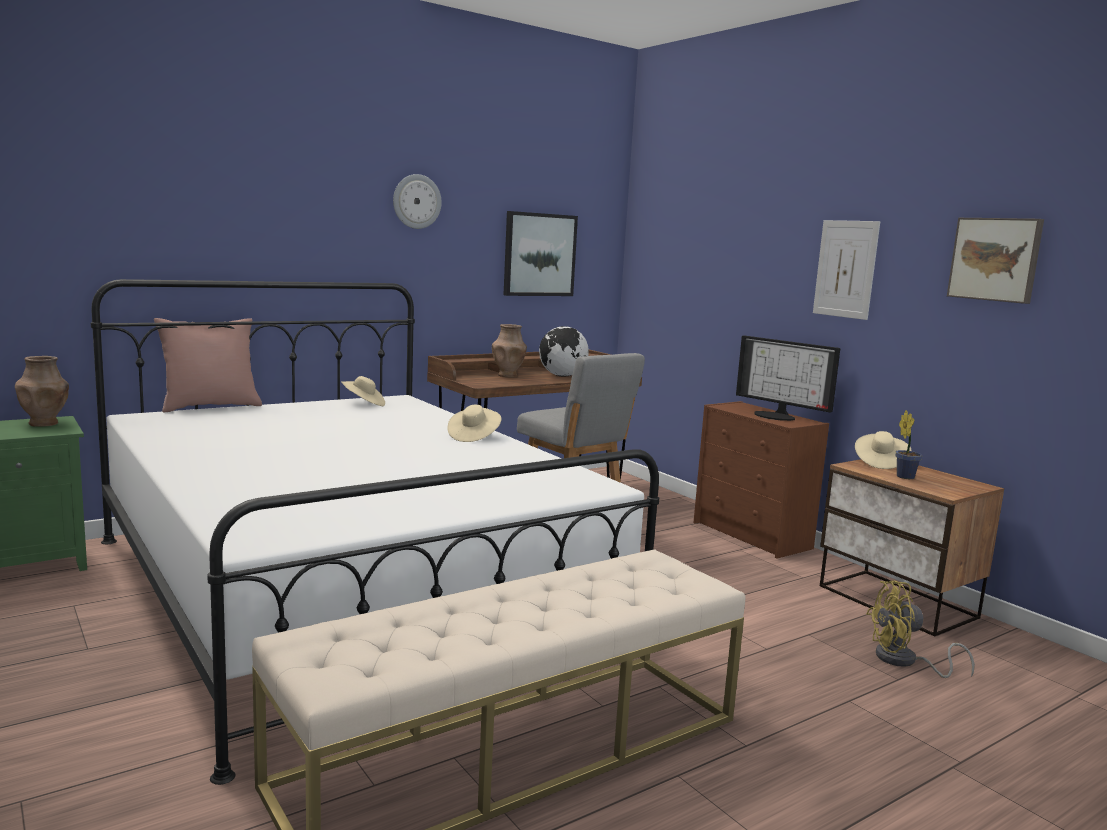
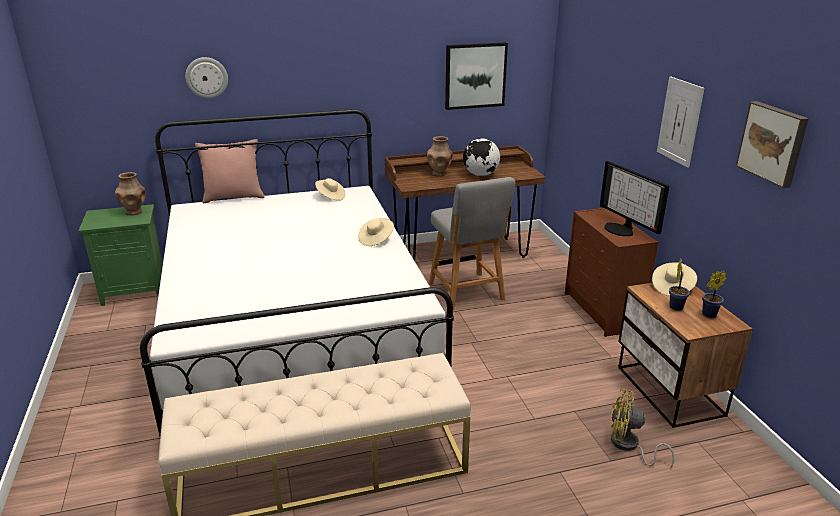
camera: 20 degrees right, 15 degrees up
wall clock [393,174,442,229] -> wall clock moved to [185,57,228,98]
none -> potted plant [702,271,727,318]

